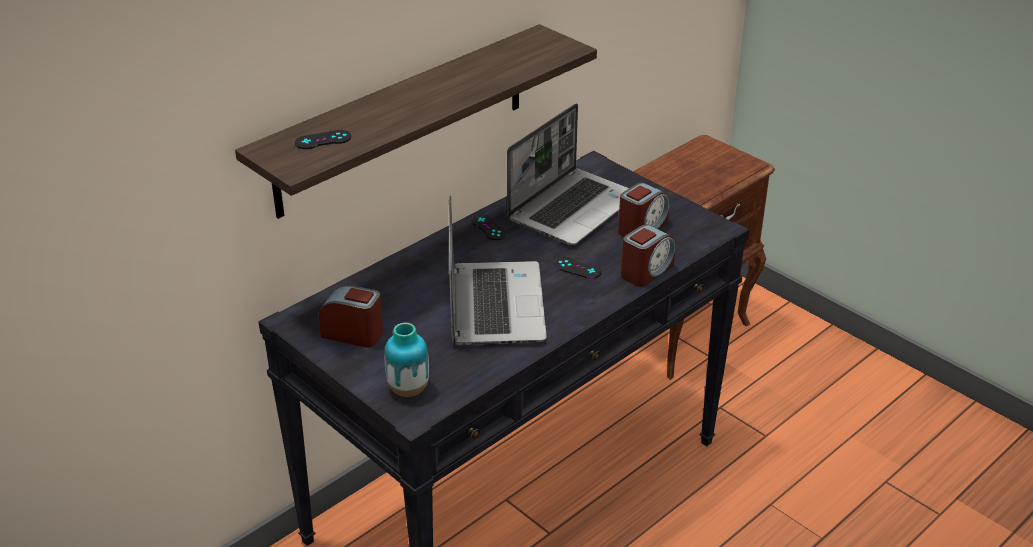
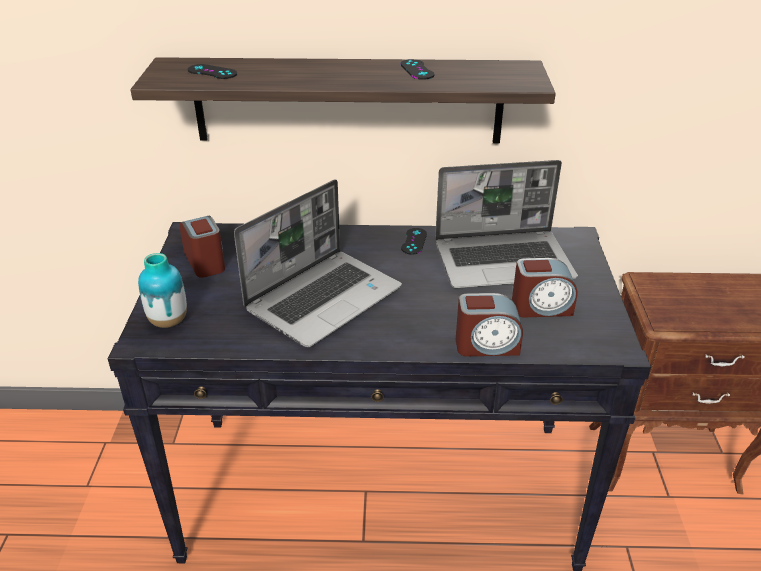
camera: 45 degrees right, 0 degrees up
black game controller [554,257,602,279] -> black game controller moved to [400,59,435,80]

